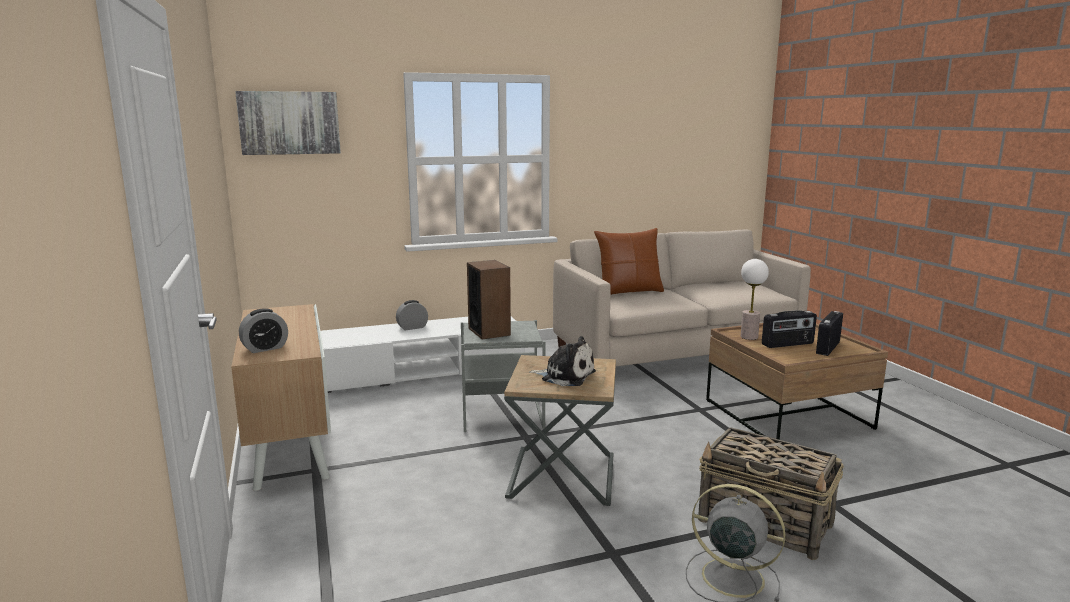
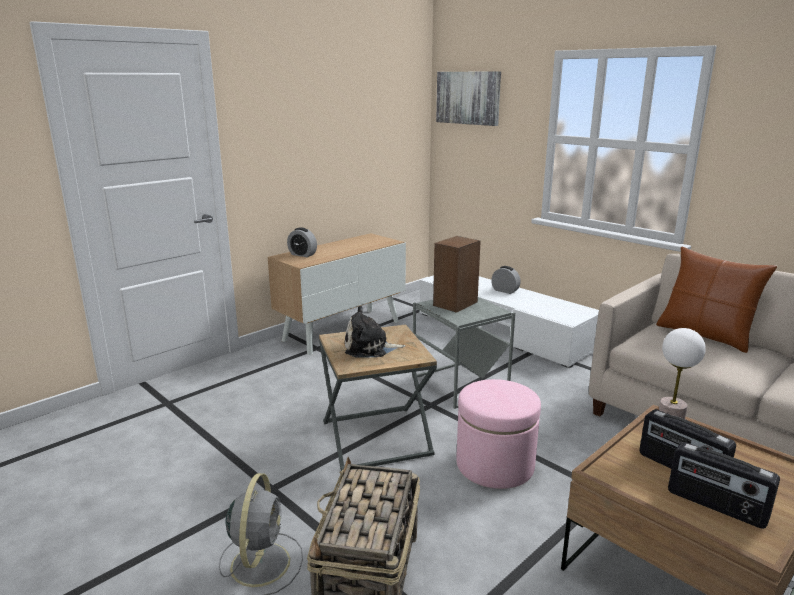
camera: 65 degrees right, 5 degrees up
plush toy [529,336,596,386] -> plush toy turned 90 degrees clockwise [345,306,405,358]
radio [816,311,843,356] -> radio turned 150 degrees counterclockwise [668,442,780,529]
none -> pink ottoman [456,379,541,489]

